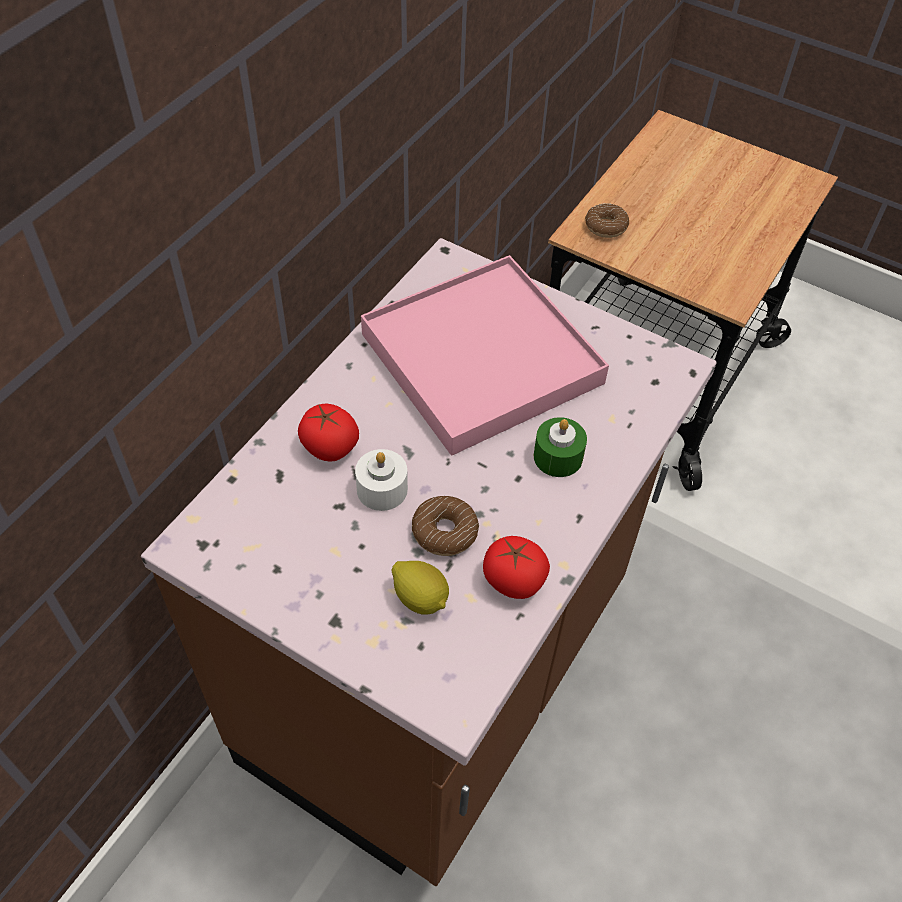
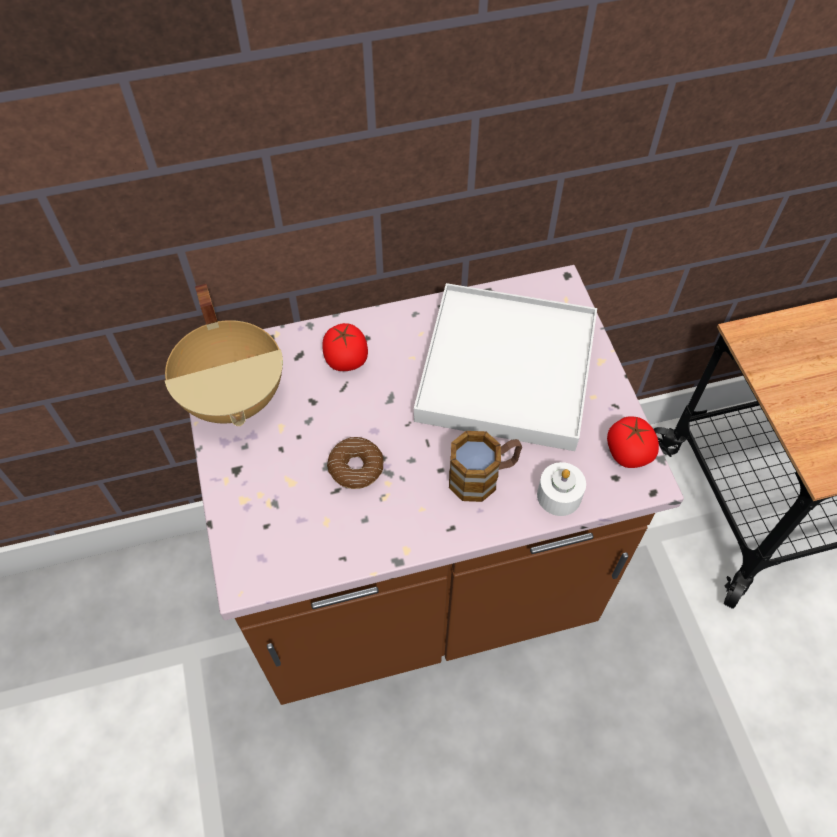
camera: 45 degrees right, 5 degrees up
white candle [355,449,408,511] -> white candle moved to [537,462,586,516]
pink tray [361,255,609,456] -> white tray [414,283,597,451]
lemon [392,561,449,615] -> none
tomato [483,536,550,599] -> tomato moved to [607,416,659,468]
green candle [534,417,587,477] -> mug [449,431,522,502]
donut [585,203,629,238] -> none
none -> beige cooking pot [165,284,283,426]

